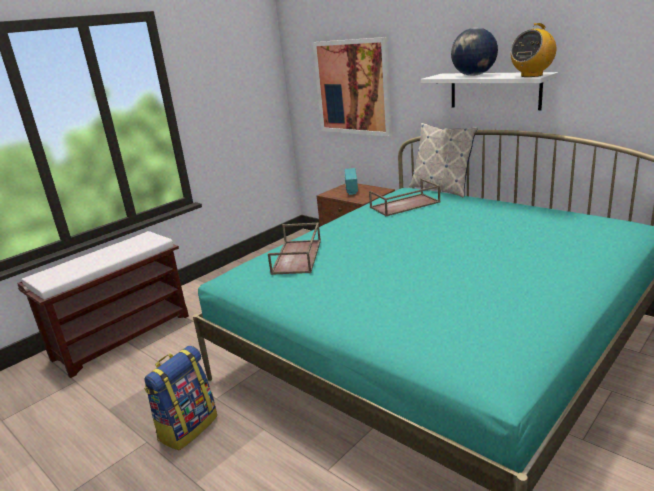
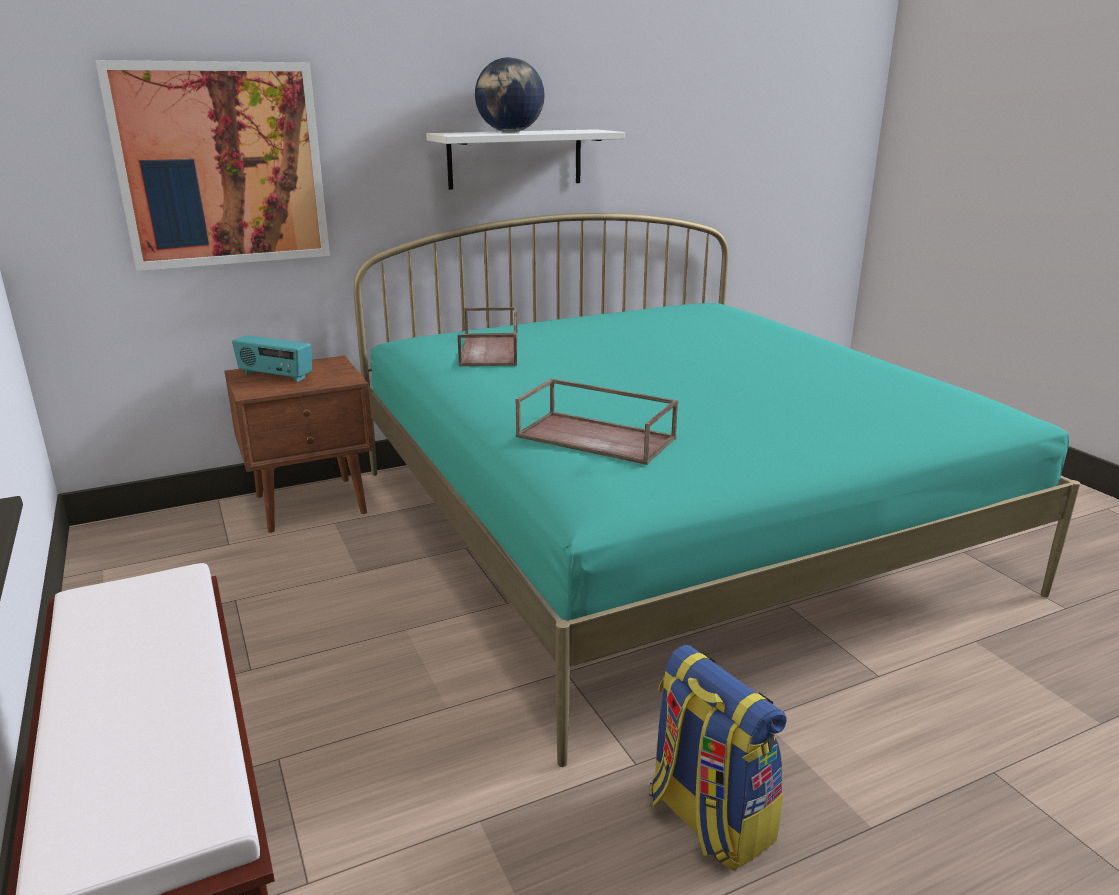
camera: 70 degrees left, 0 degrees up
pillow [409,123,478,198] -> none
radio [511,23,556,77] -> none

